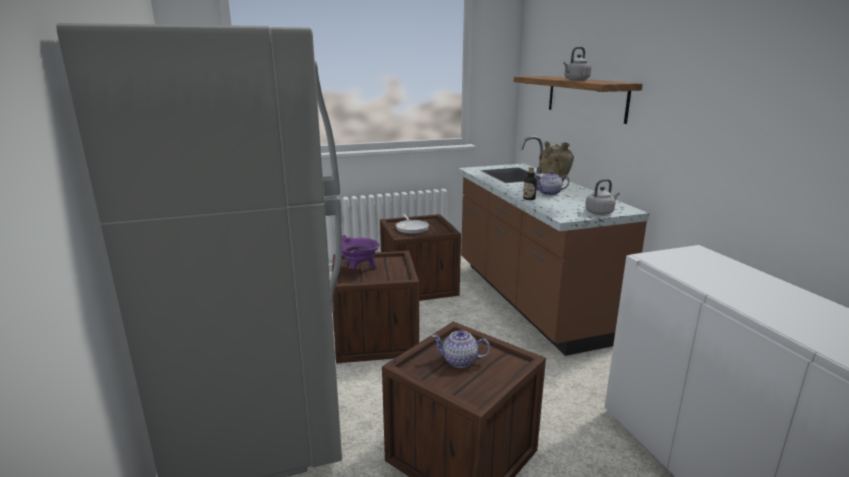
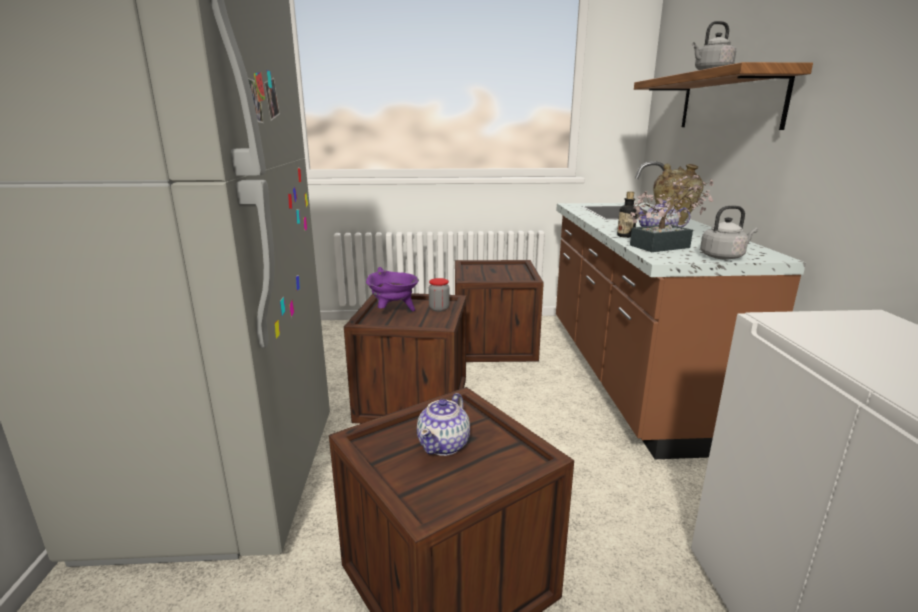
camera: 15 degrees right, 0 degrees up
frying pan [396,214,429,234] -> none
teapot [432,330,491,368] -> teapot turned 90 degrees counterclockwise [417,393,470,456]
none -> jar [429,278,450,312]
none -> potted plant [630,175,714,252]

